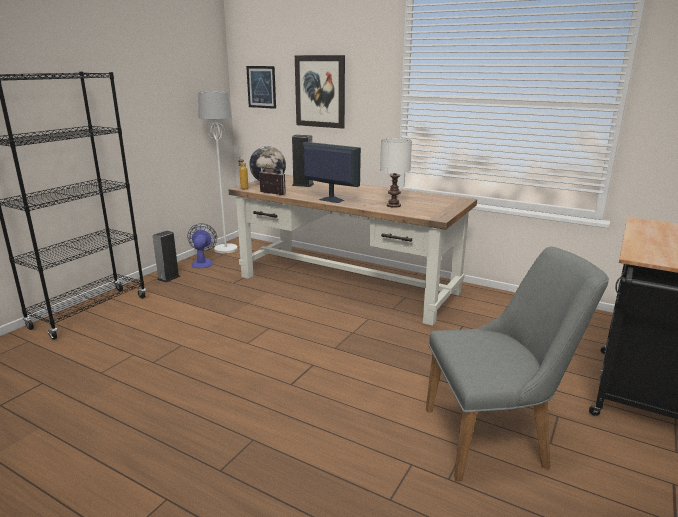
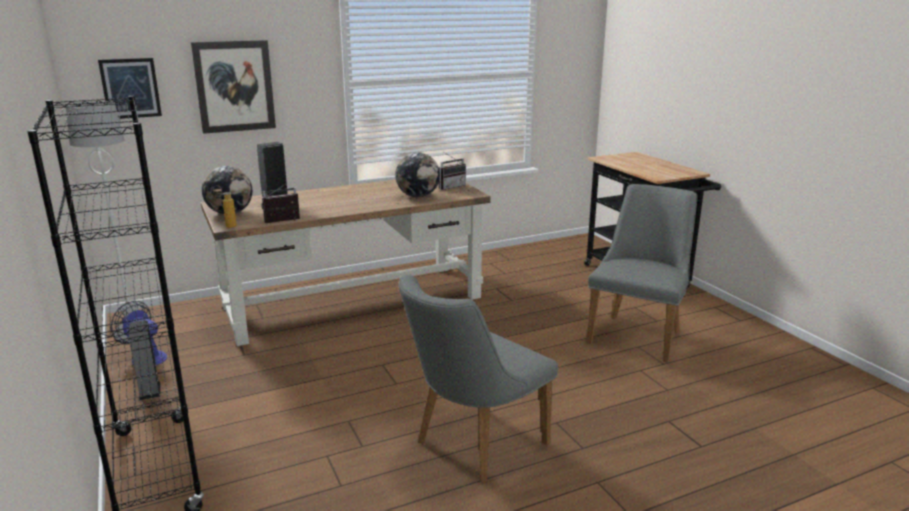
camera: 55 degrees left, 0 degrees up
monitor [303,142,361,203] -> none
white table lamp [380,138,412,208] -> globe [395,152,440,197]
none -> grey chair [399,275,558,483]
none -> radio [439,152,466,190]

